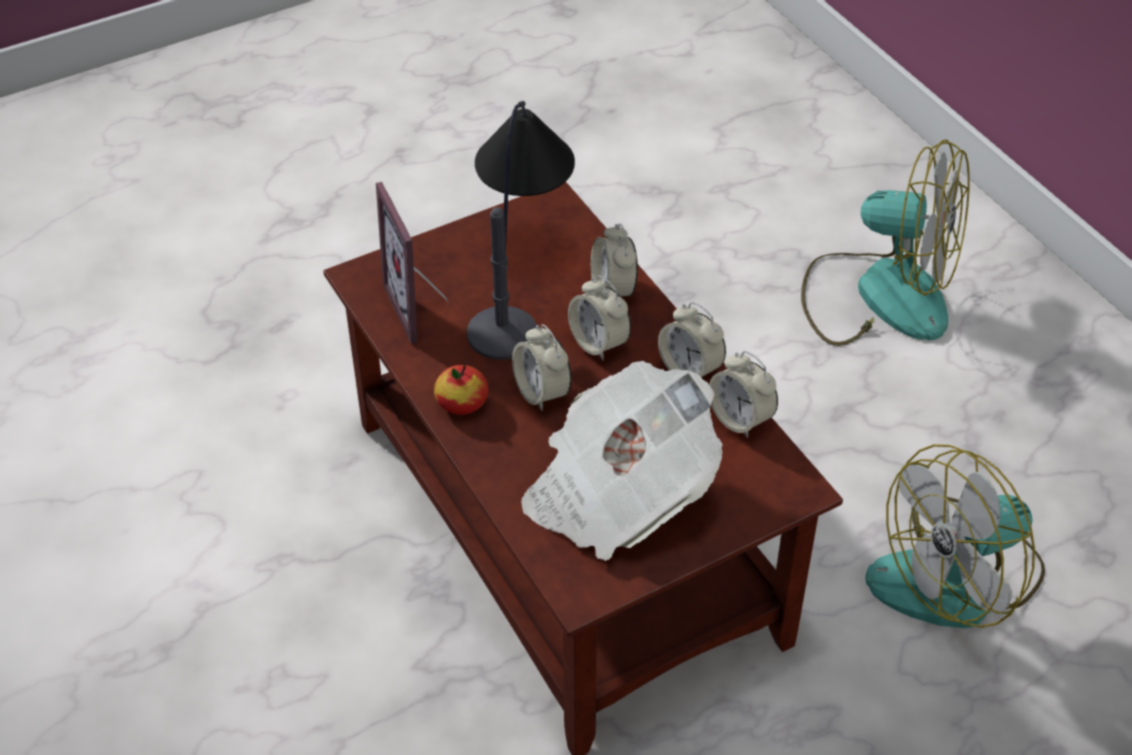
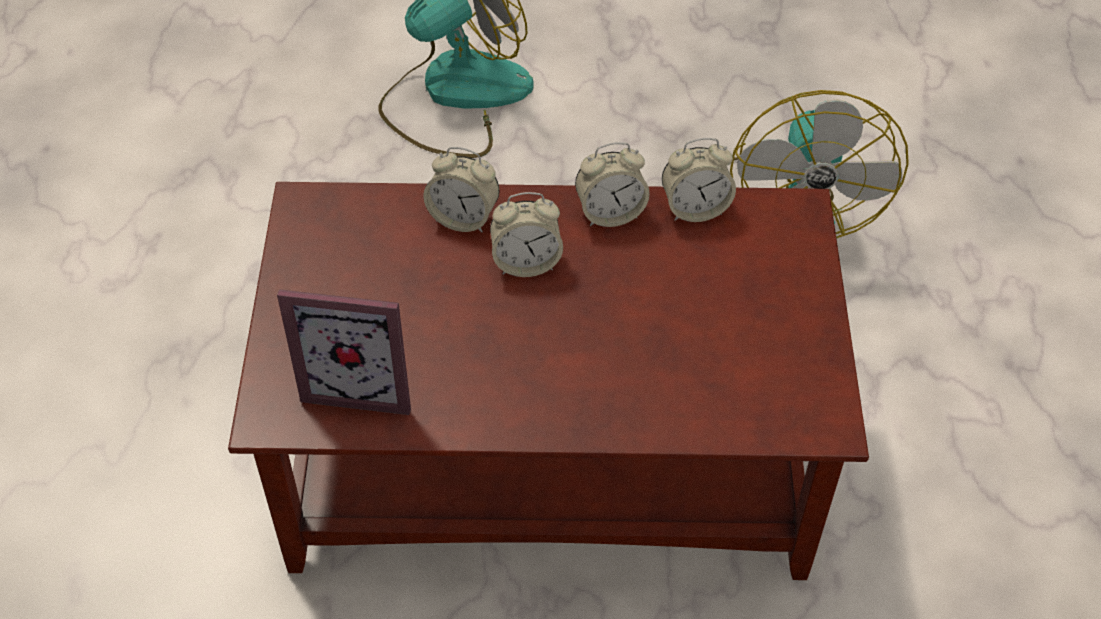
camera: 60 degrees left, 5 degrees up
apple [434,364,489,415] -> none
table lamp [467,101,575,360] -> none
alarm clock [512,324,571,411] -> none
newspaper [521,361,723,561] -> none

